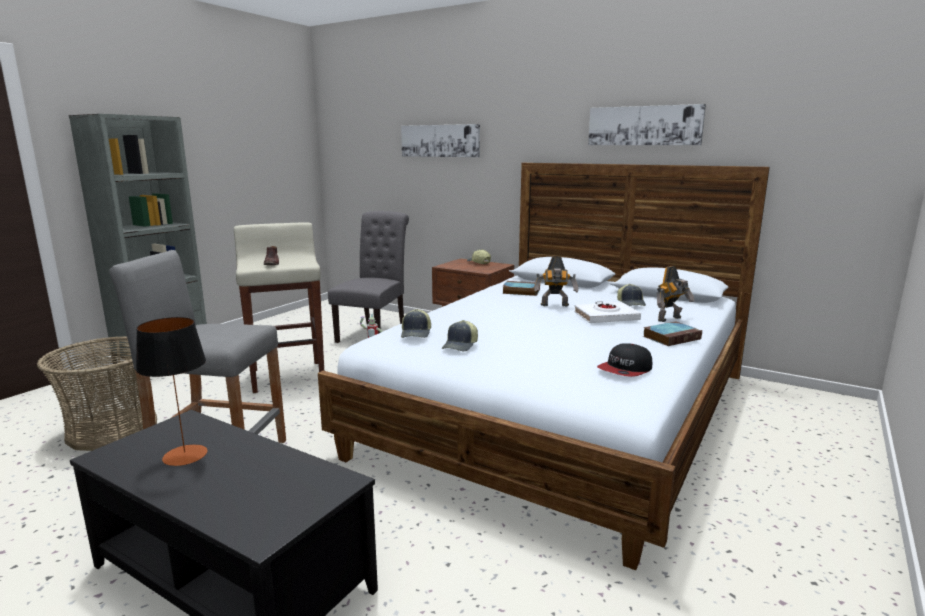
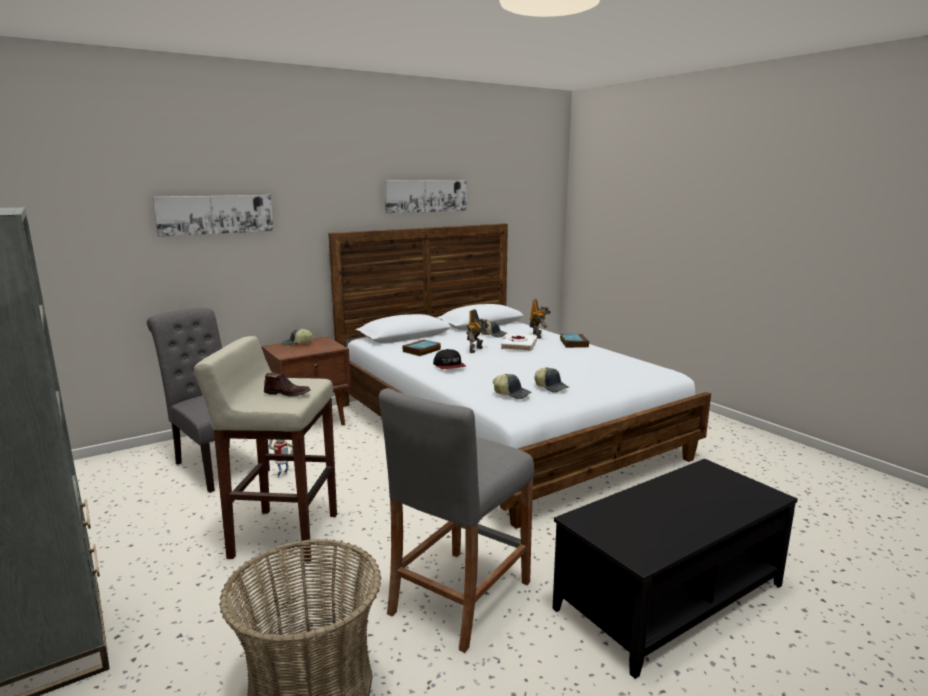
camera: 65 degrees left, 0 degrees up
table lamp [136,317,208,466] -> none
cap [597,343,652,377] -> cap moved to [433,349,466,369]

